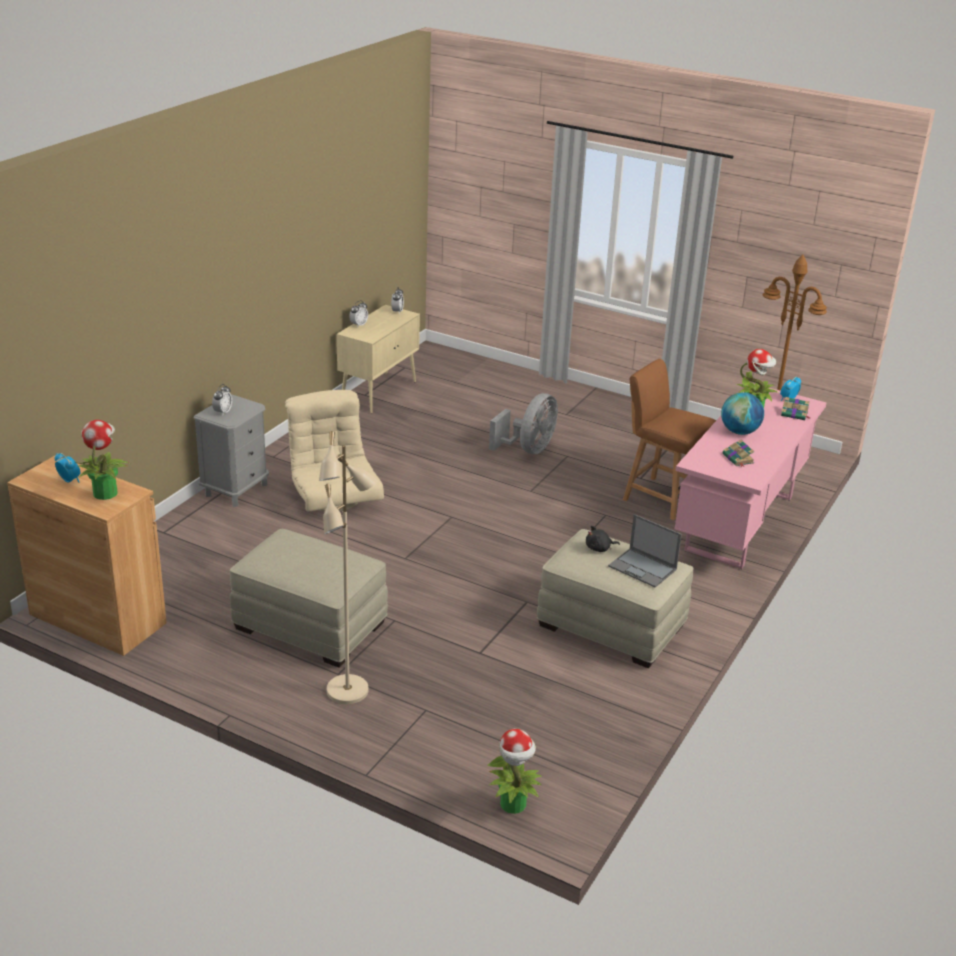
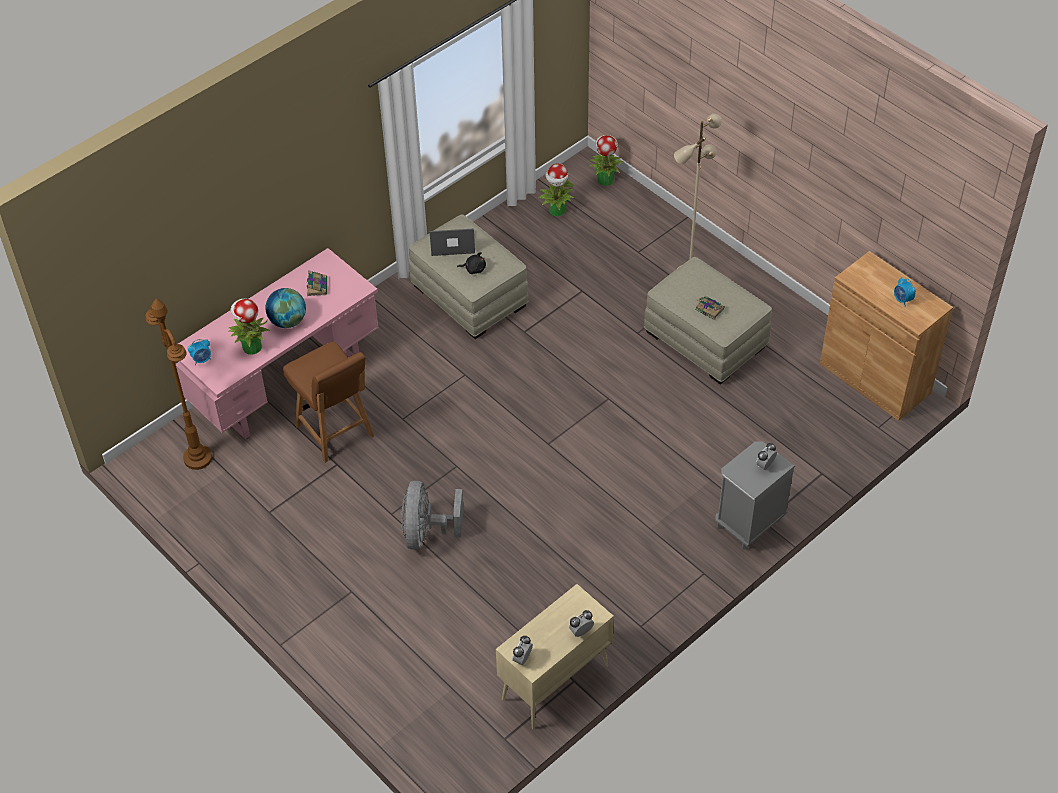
camera: 160 degrees left, 20 degrees up
potted plant [76,420,130,500] -> potted plant moved to [538,163,575,216]
beige armchair [285,390,384,512] -> none
grey fan [489,393,558,454] -> grey fan turned 45 degrees counterclockwise [401,481,464,550]
laptop [608,514,682,587] -> laptop turned 60 degrees counterclockwise [430,229,475,256]
book [781,397,811,420] -> book moved to [695,296,725,320]

